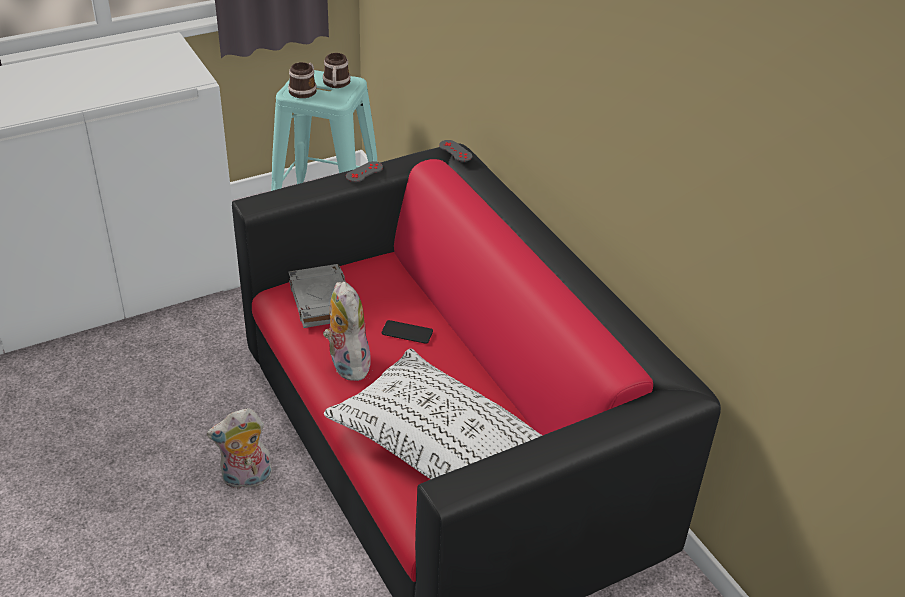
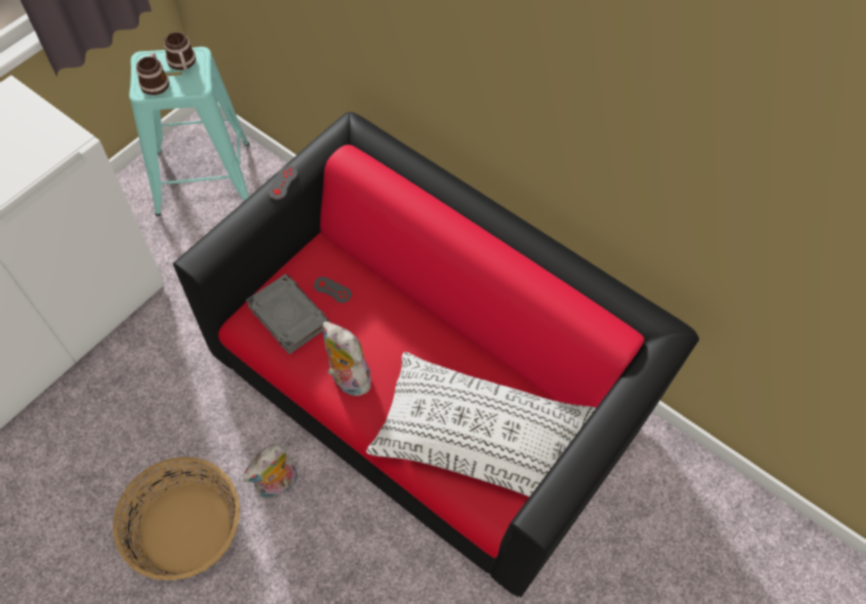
camera: 25 degrees left, 20 degrees up
phone [382,320,433,344] -> none
grey game controller [439,140,472,162] -> grey game controller moved to [314,277,352,303]
none -> basket [113,457,240,580]

